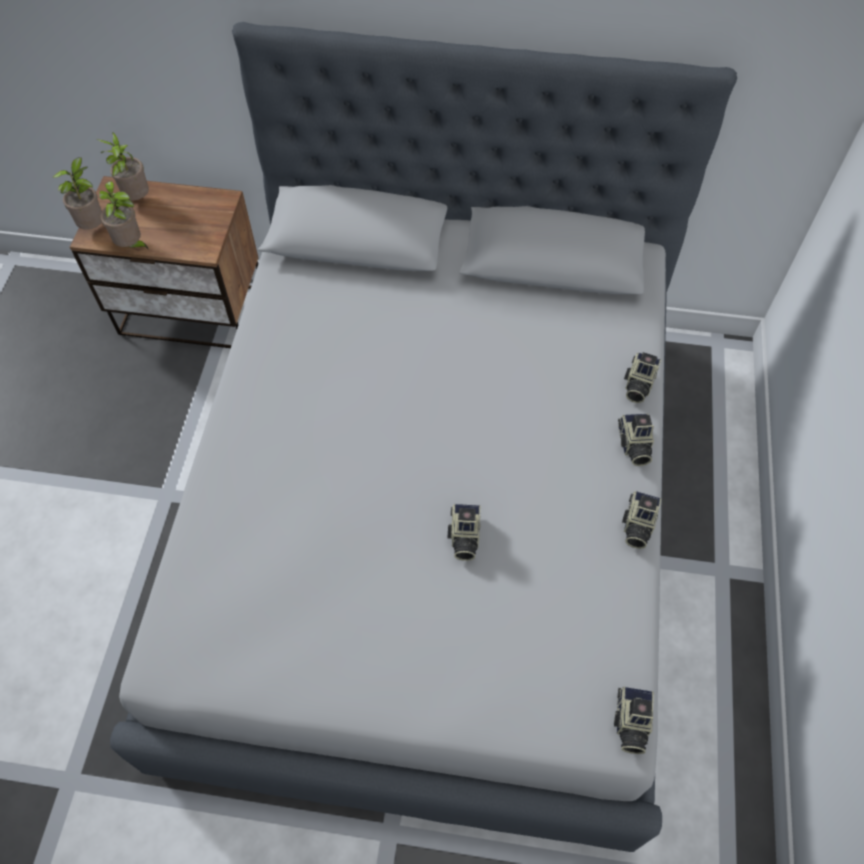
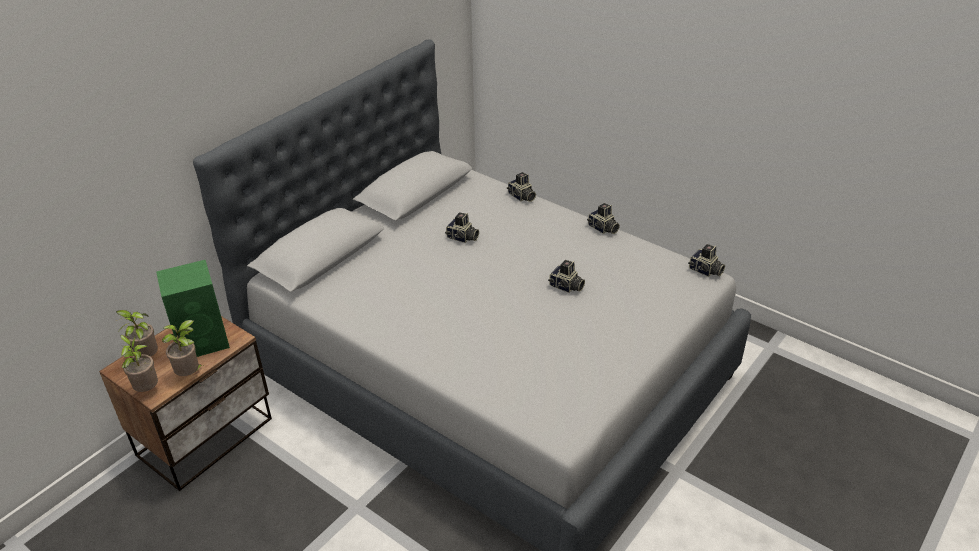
camera: 60 degrees left, 20 degrees down
camera [618,413,654,466] -> camera moved to [445,212,479,243]
none -> green speaker [156,260,230,357]

